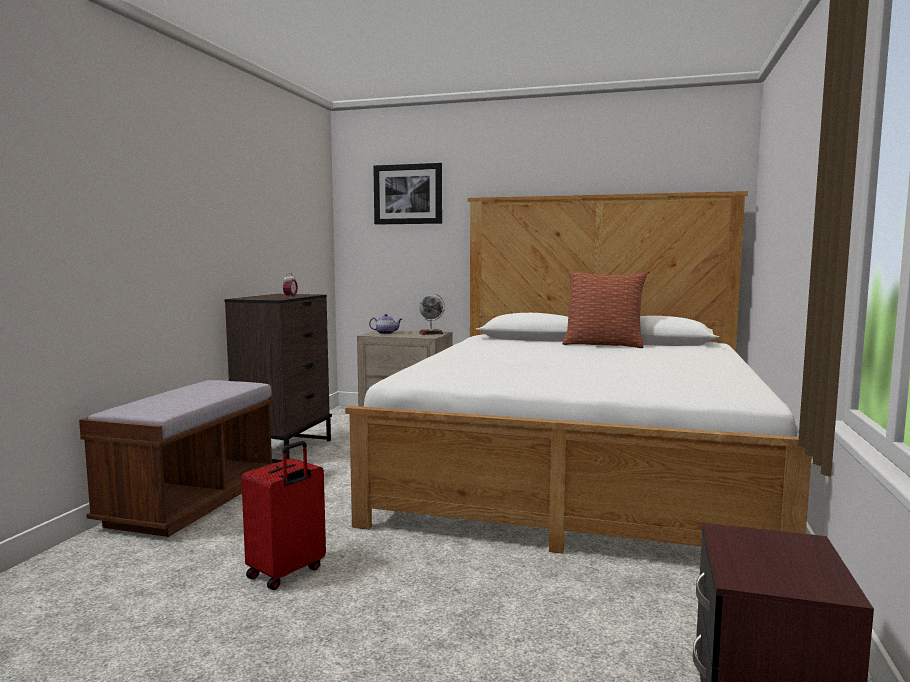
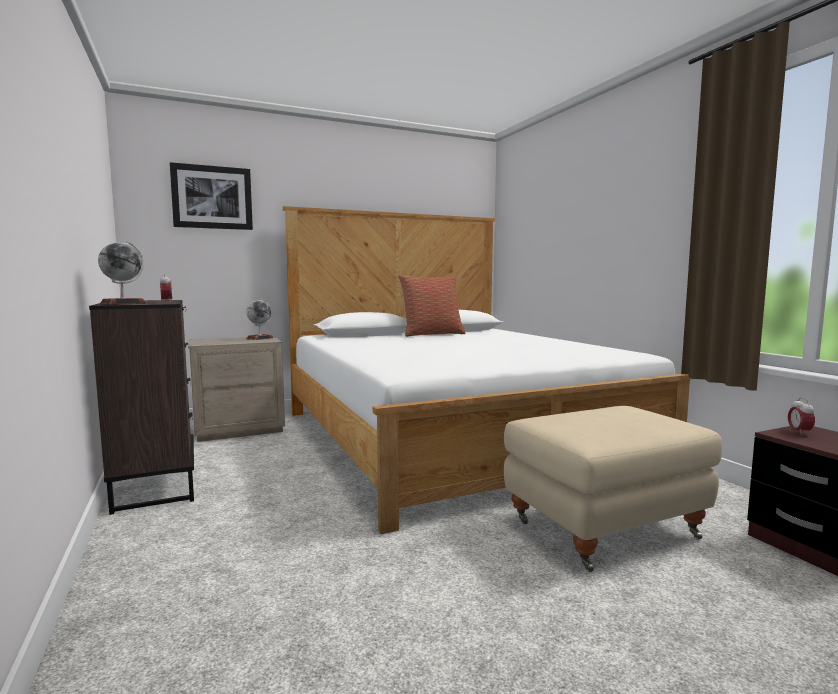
camera: 40 degrees left, 0 degrees up
brown bench [79,380,274,537] -> none
red suitcase [241,441,326,590] -> none
teapot [369,314,402,334] -> none
none -> globe [98,241,147,305]
none -> beige ottoman [504,406,722,572]
none -> alarm clock [788,398,815,435]

